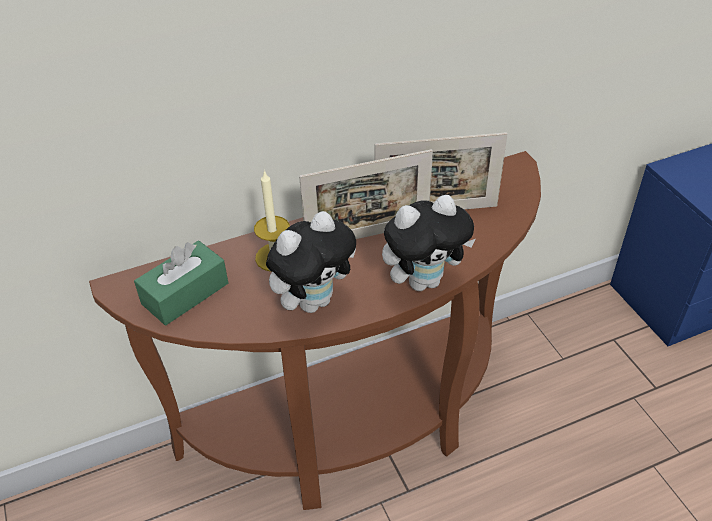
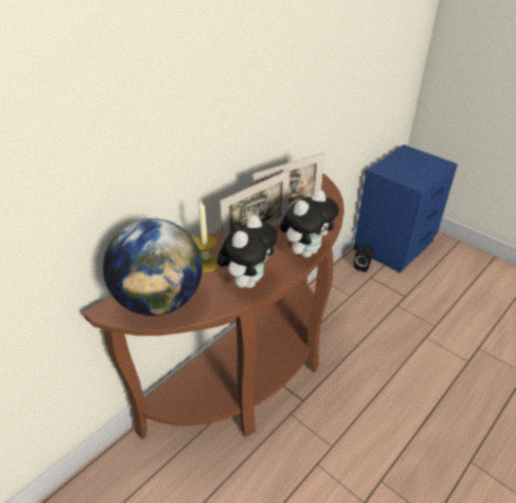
camera: 25 degrees left, 5 degrees down
green tissue box [134,241,228,325] -> globe [103,218,202,316]
none -> black speaker [354,245,374,272]

